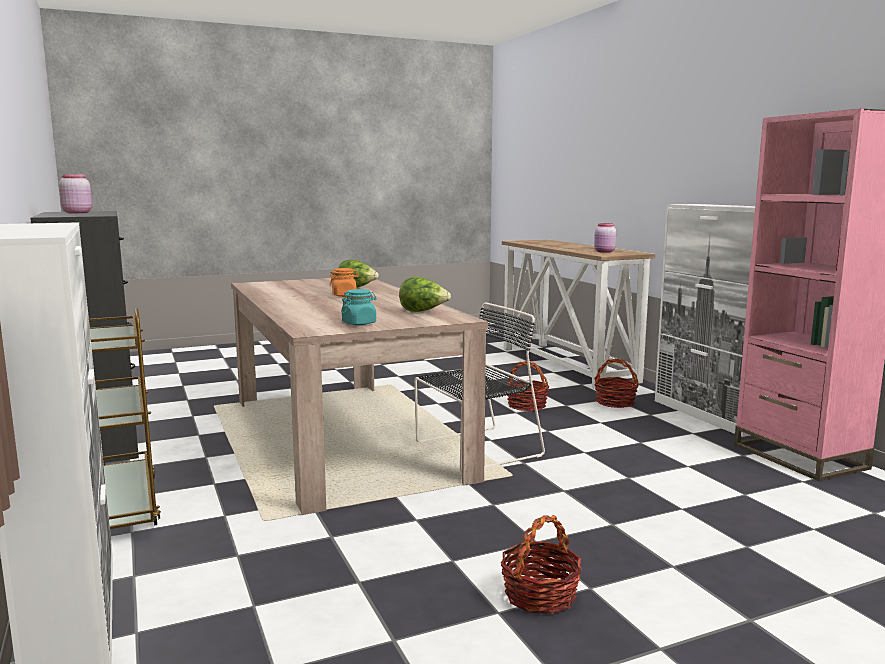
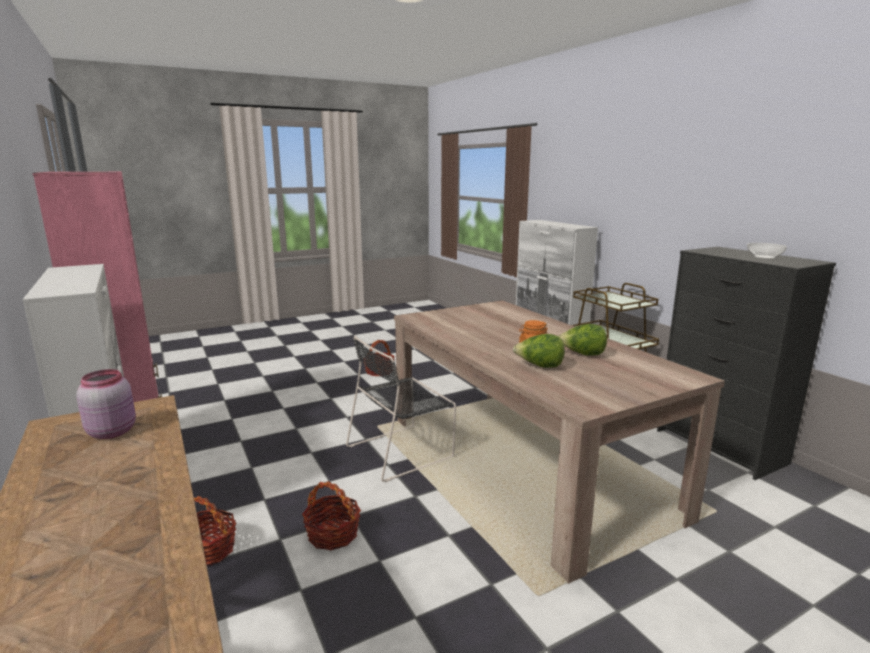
camera: 175 degrees right, 5 degrees up
pink jar [59,174,92,213] -> bowl [747,243,787,259]
turquoise jar [341,289,377,325] -> none
lettuce [399,277,451,312] -> lettuce moved to [558,324,607,356]

